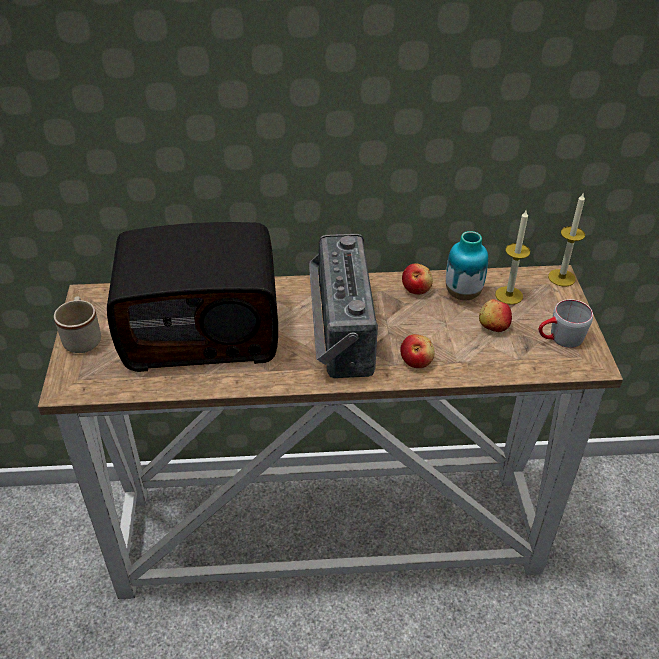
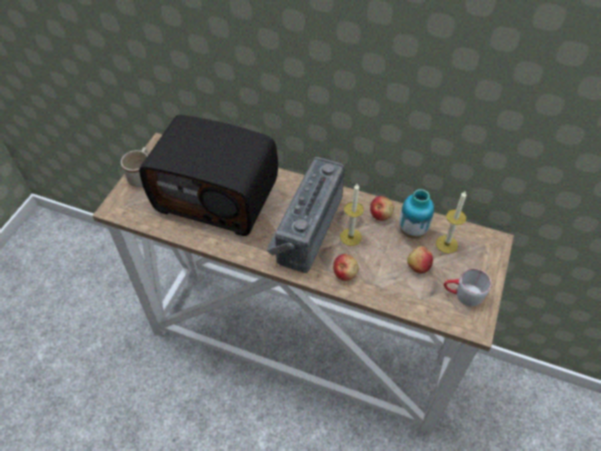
camera: 25 degrees right, 10 degrees up
candle [548,194,585,287] -> candle moved to [340,184,364,246]

